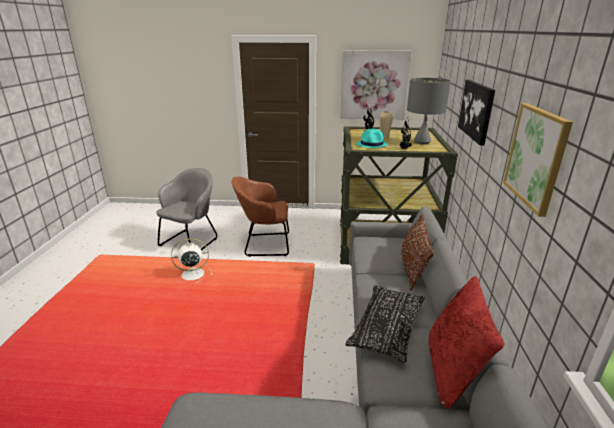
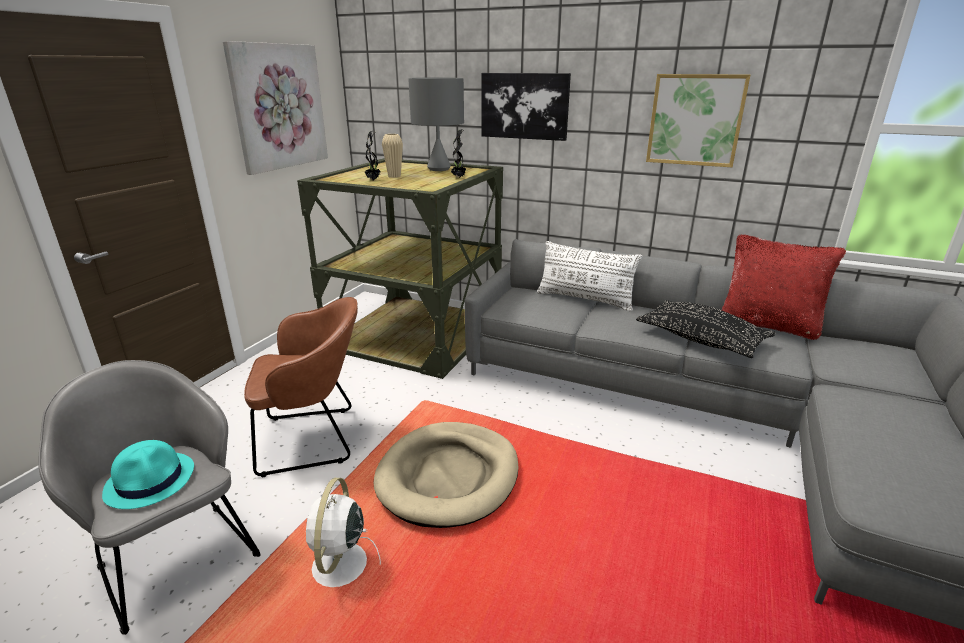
camera: 70 degrees left, 0 degrees up
brown armchair [232,176,289,257] -> brown armchair turned 120 degrees counterclockwise [244,297,358,477]
turquoise hat [356,129,388,148] -> turquoise hat moved to [102,440,194,509]
brown pillow [401,214,434,290] -> white pillow [537,241,642,311]
none -> beige dog bed [374,422,518,528]

